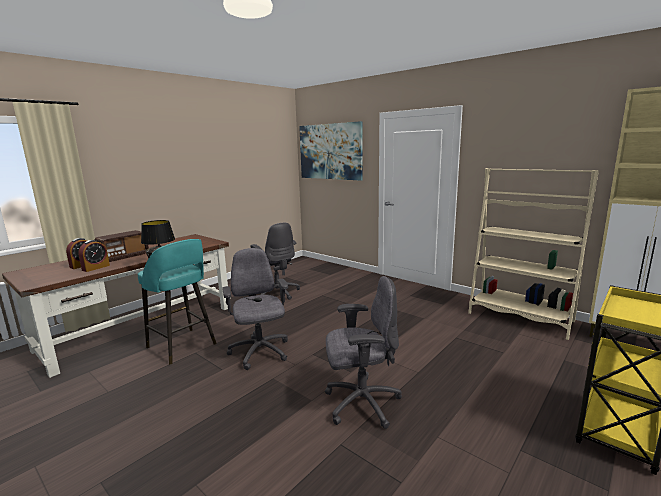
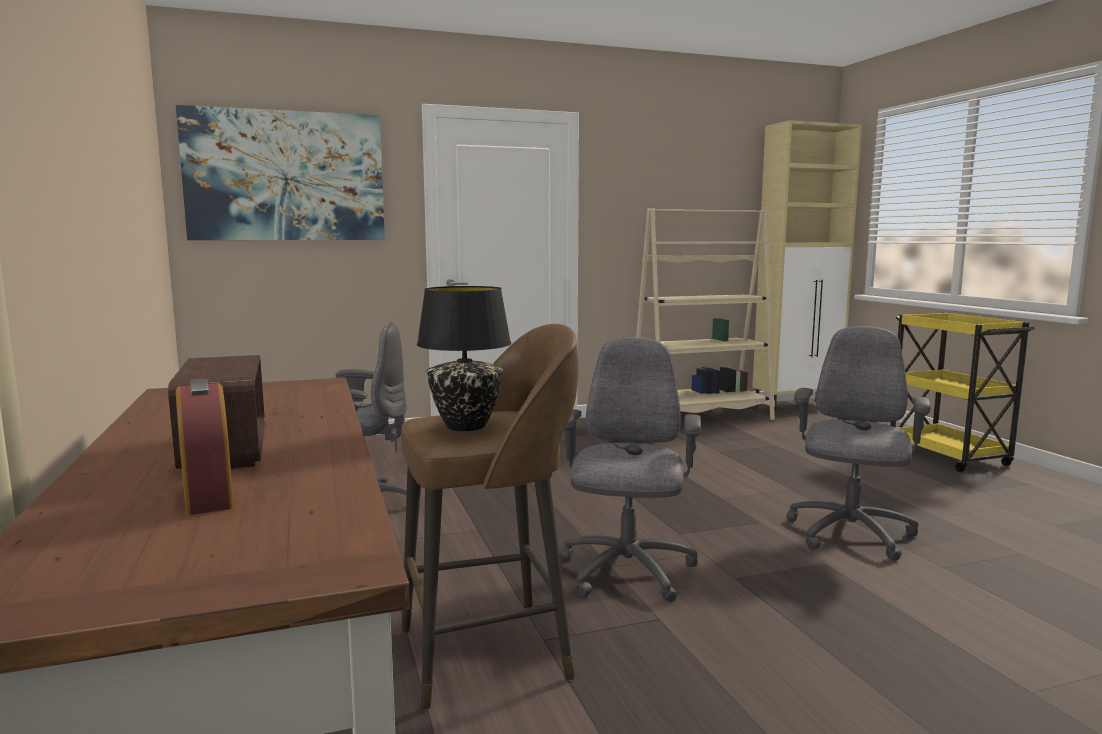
camera: 60 degrees left, 5 degrees down
alarm clock [78,240,110,272] -> none
turquoise stool [138,239,217,365] -> brown stool [401,324,578,710]
grey office chair [222,248,288,370] -> grey office chair turned 90 degrees clockwise [560,337,701,602]

